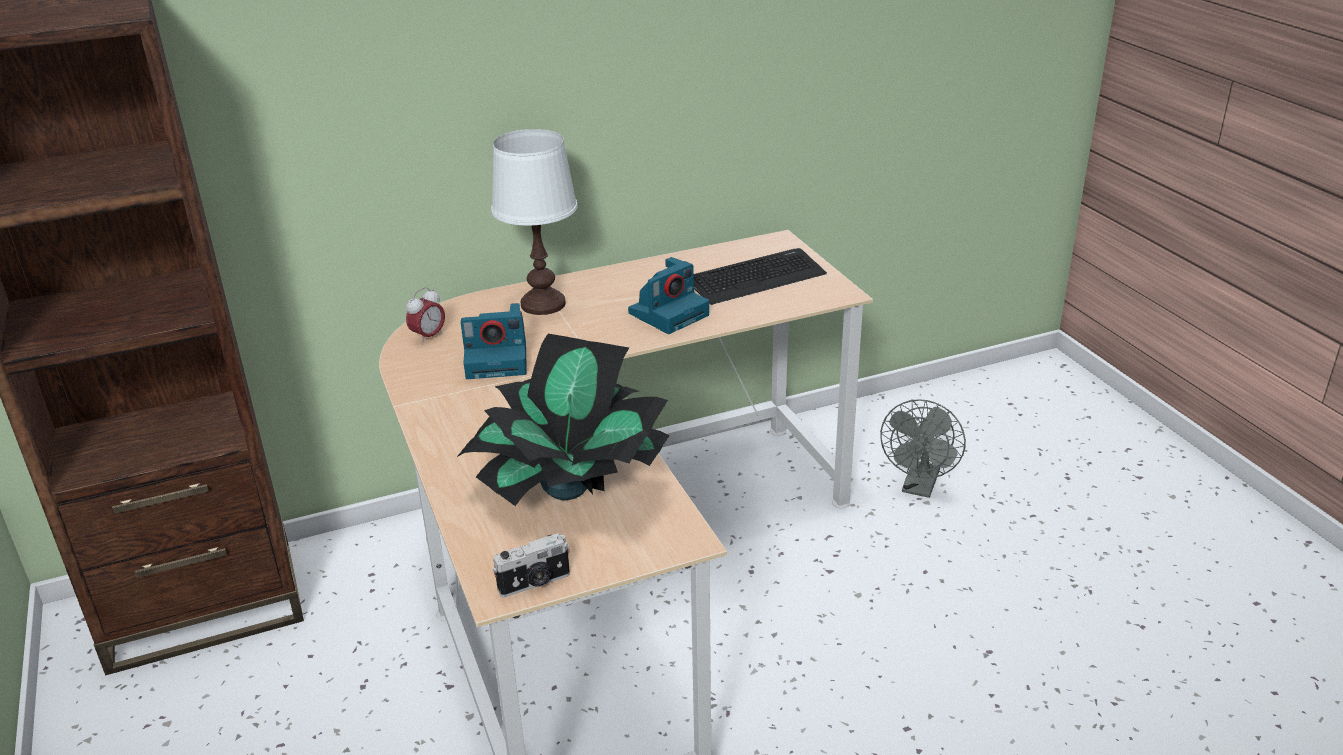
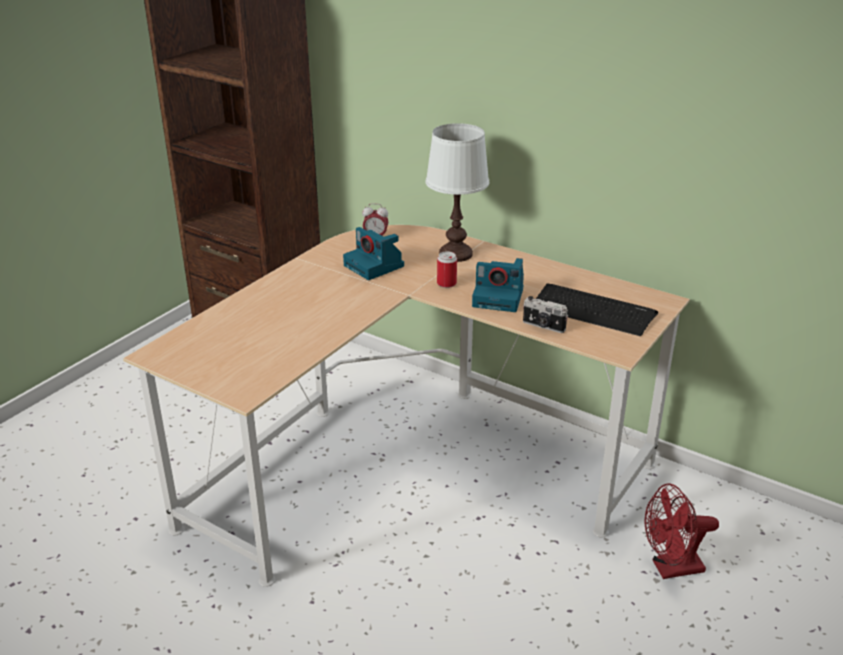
camera: 55 degrees right, 0 degrees up
potted plant [457,334,670,506] -> none
camera [493,533,570,597] -> camera moved to [523,296,568,333]
grey fan [880,400,966,498] -> red fan [645,483,719,579]
none -> can [437,251,457,288]

